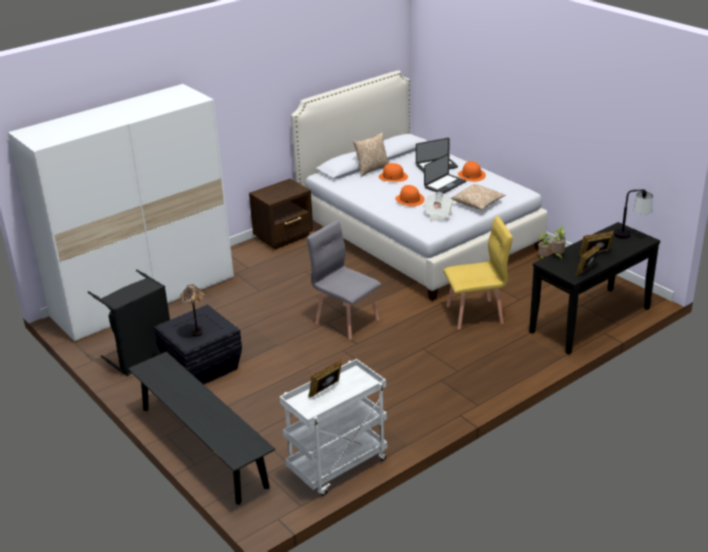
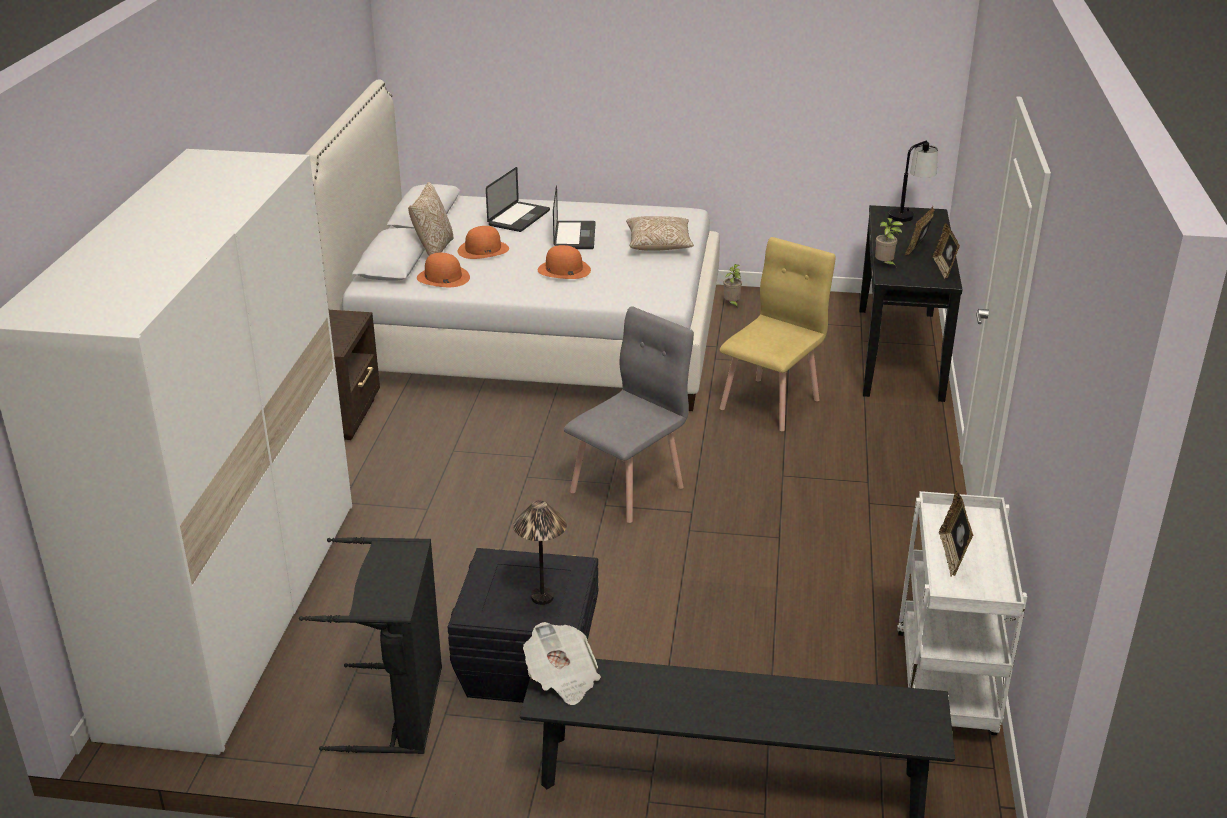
camera: 45 degrees left, 0 degrees up
grey chair [307,220,381,340] -> grey chair turned 135 degrees clockwise [564,306,694,523]
newspaper [423,192,453,222] -> newspaper moved to [523,622,601,705]
orange hat [458,161,486,182] -> orange hat moved to [417,253,470,287]

